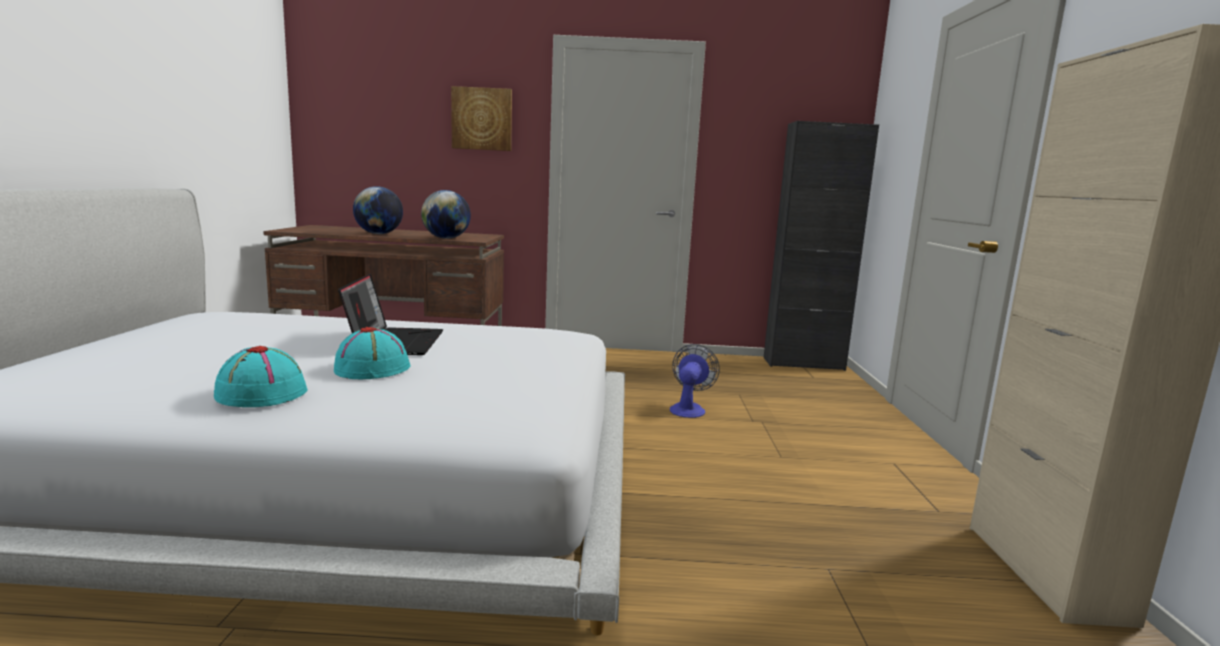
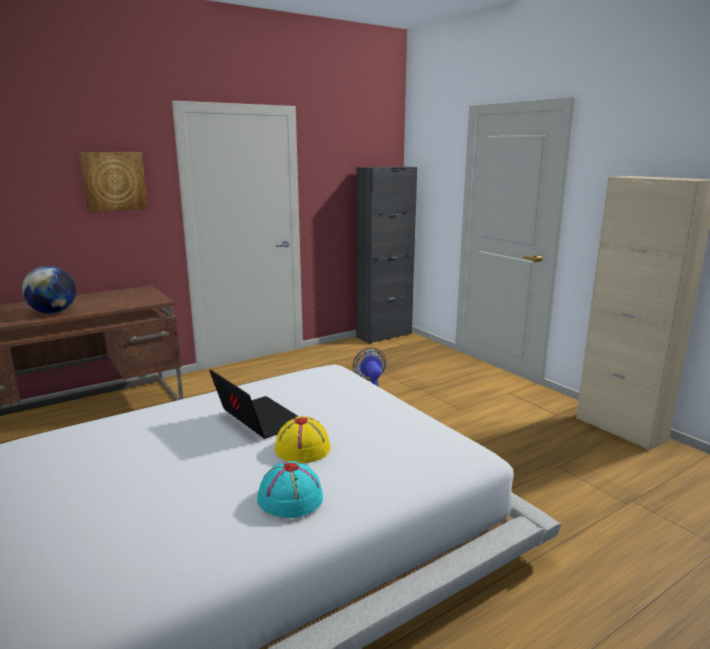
camera: 35 degrees left, 5 degrees up
turquoise hat [334,327,411,379] -> yellow hat [275,416,331,463]
globe [421,190,471,239] -> none

